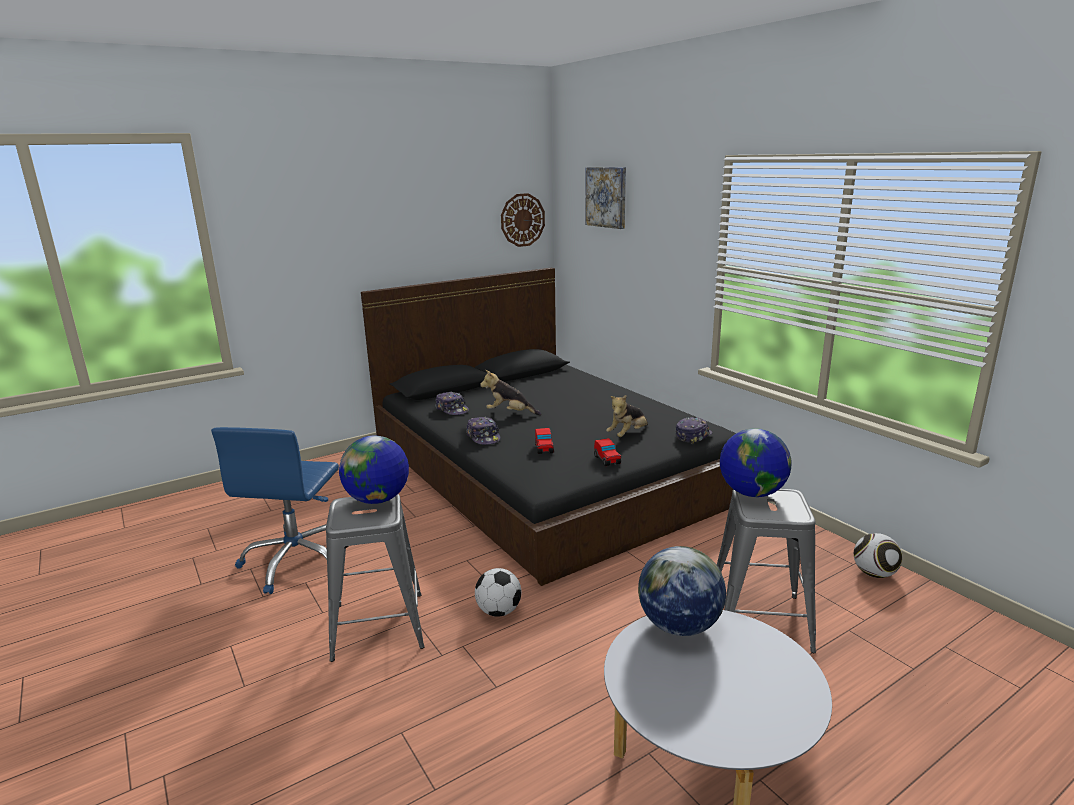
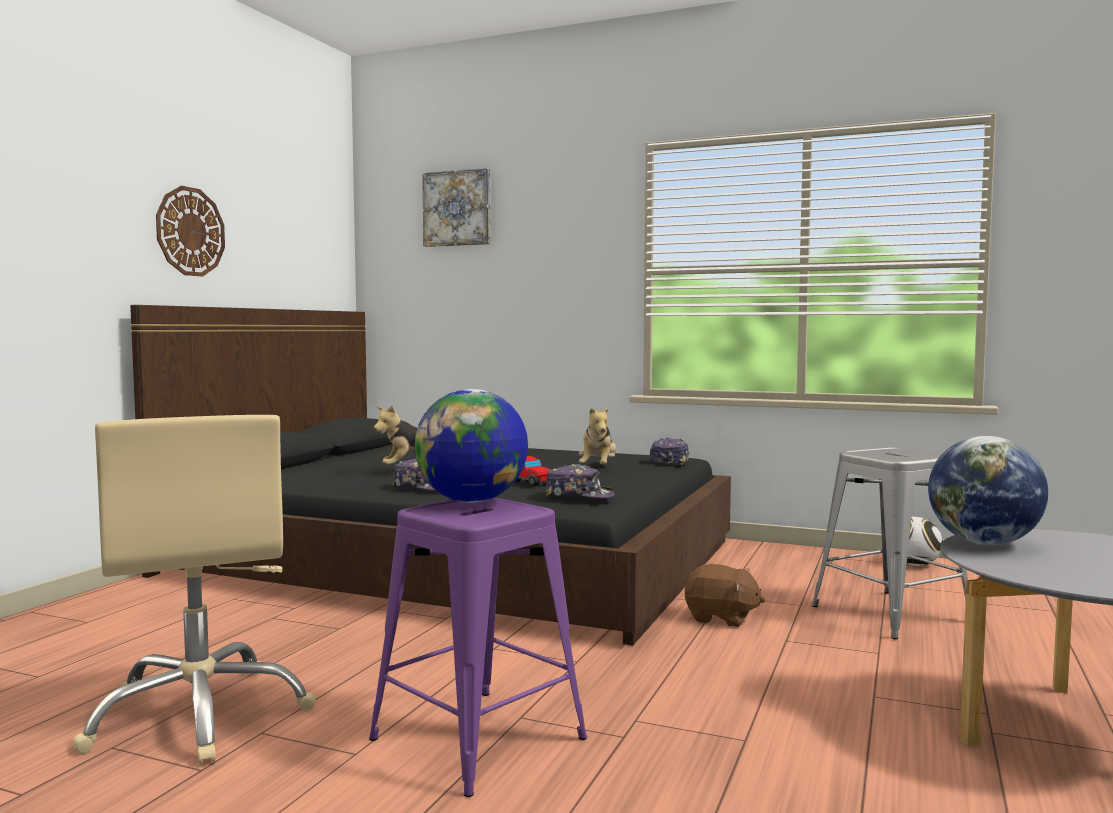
camera: 35 degrees left, 15 degrees down
blue office chair [211,427,339,594] -> beige office chair [72,415,316,765]
grey stool [326,494,425,662] -> purple stool [369,497,587,797]
cap [435,391,469,415] -> cap moved to [545,464,615,498]
football [475,568,521,617] -> none
wall clock [501,193,545,247] -> wall clock moved to [156,186,225,276]
toy car [594,438,621,466] -> none
globe [720,428,791,497] -> none
none -> brown plush toy [685,564,765,627]

